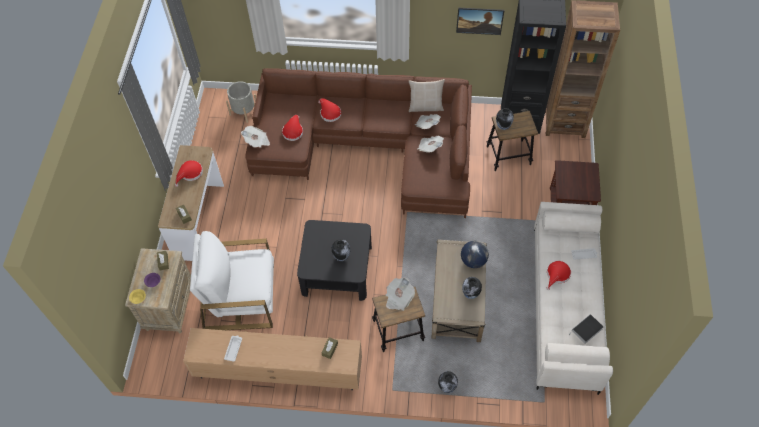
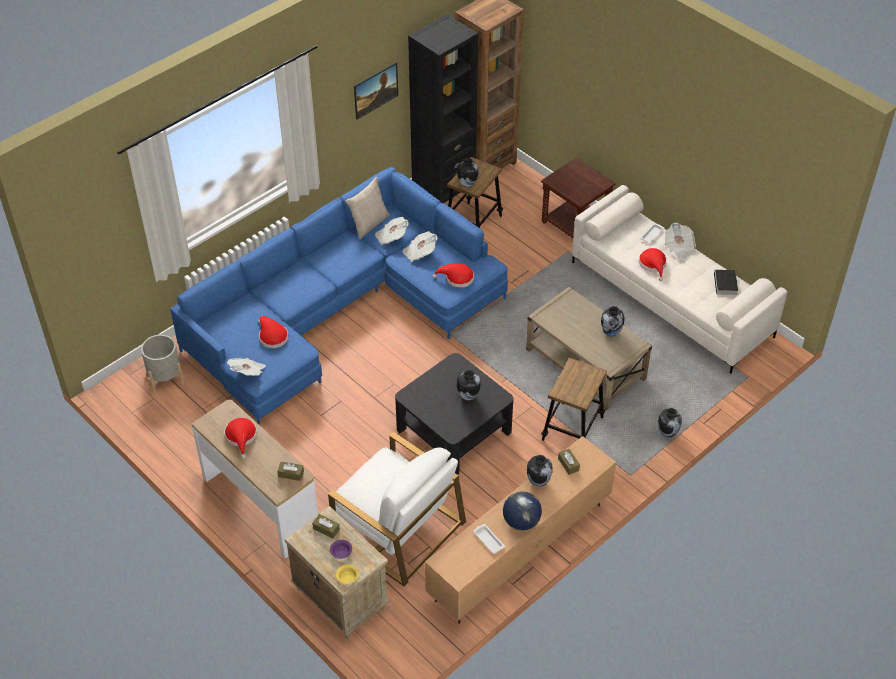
camera: 50 degrees left, 10 degrees down
white armchair [190,231,274,330] -> white armchair turned 90 degrees counterclockwise [328,432,466,586]
brown sofa [245,68,472,218] -> blue sofa [170,167,508,425]
red hat [318,98,341,122] -> red hat moved to [433,263,474,288]
newspaper [386,277,415,311] -> newspaper moved to [665,223,696,261]
globe [461,241,489,268] -> globe moved to [503,491,542,530]
none -> vase [527,455,553,487]

